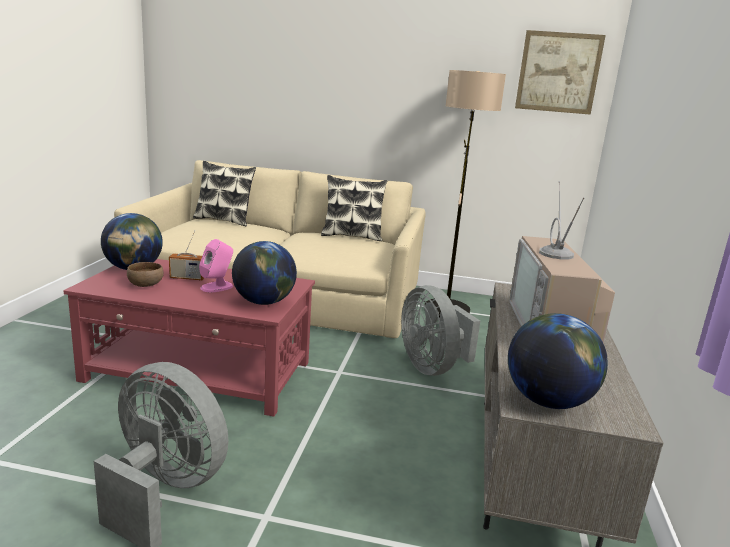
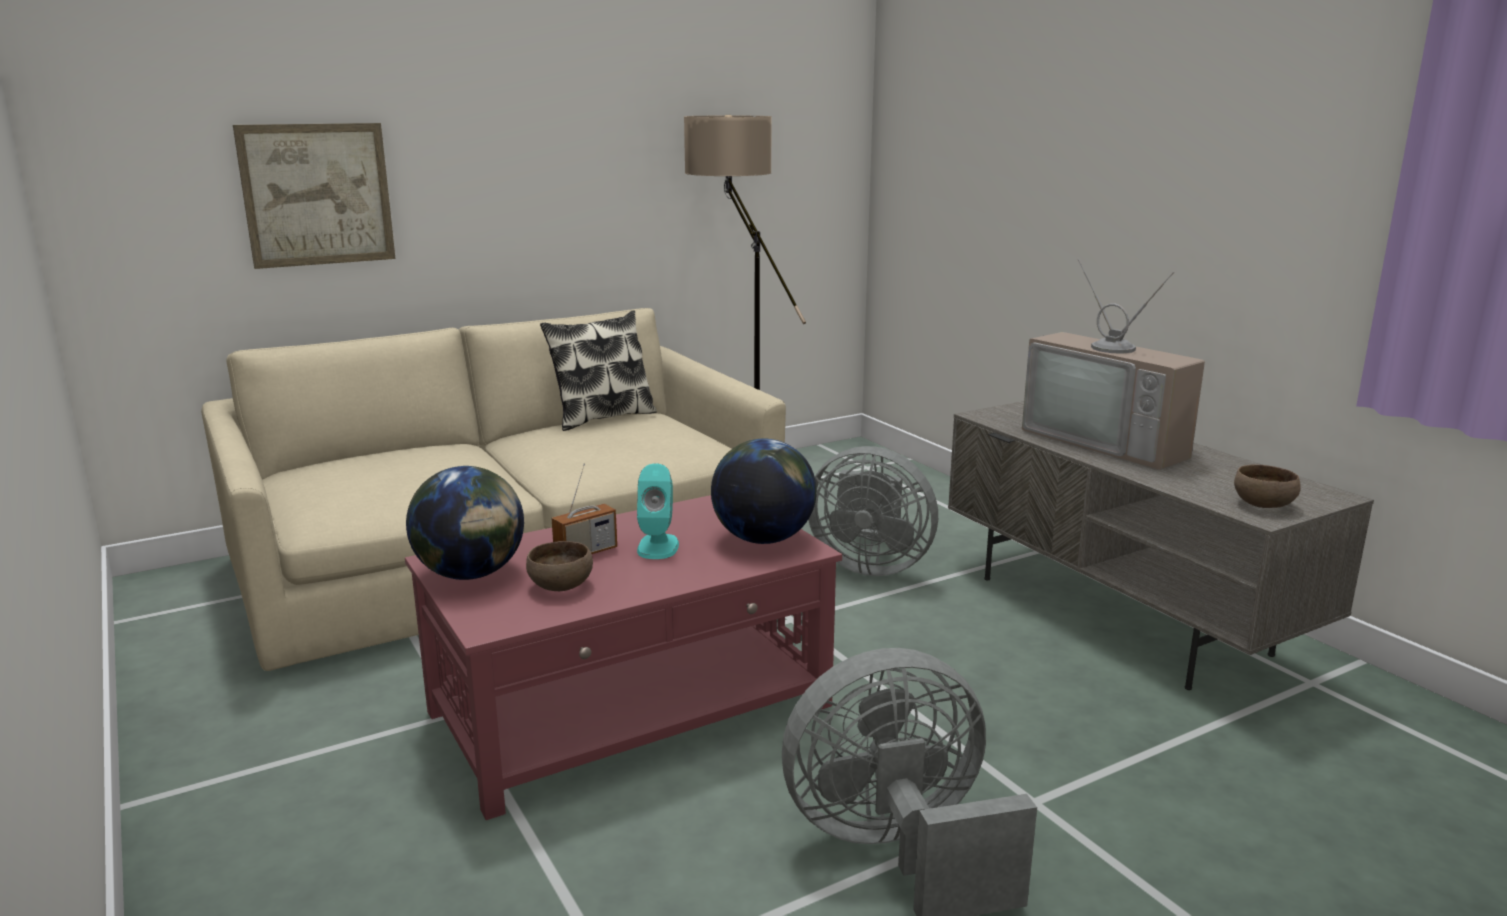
camera: 40 degrees left, 0 degrees up
pillow [193,161,256,226] -> none
pink speaker [199,239,233,293] -> turquoise speaker [637,463,679,559]
globe [508,313,608,409] -> brown bowl [1234,464,1301,508]
picture [515,30,606,115] -> picture moved to [233,123,396,269]

